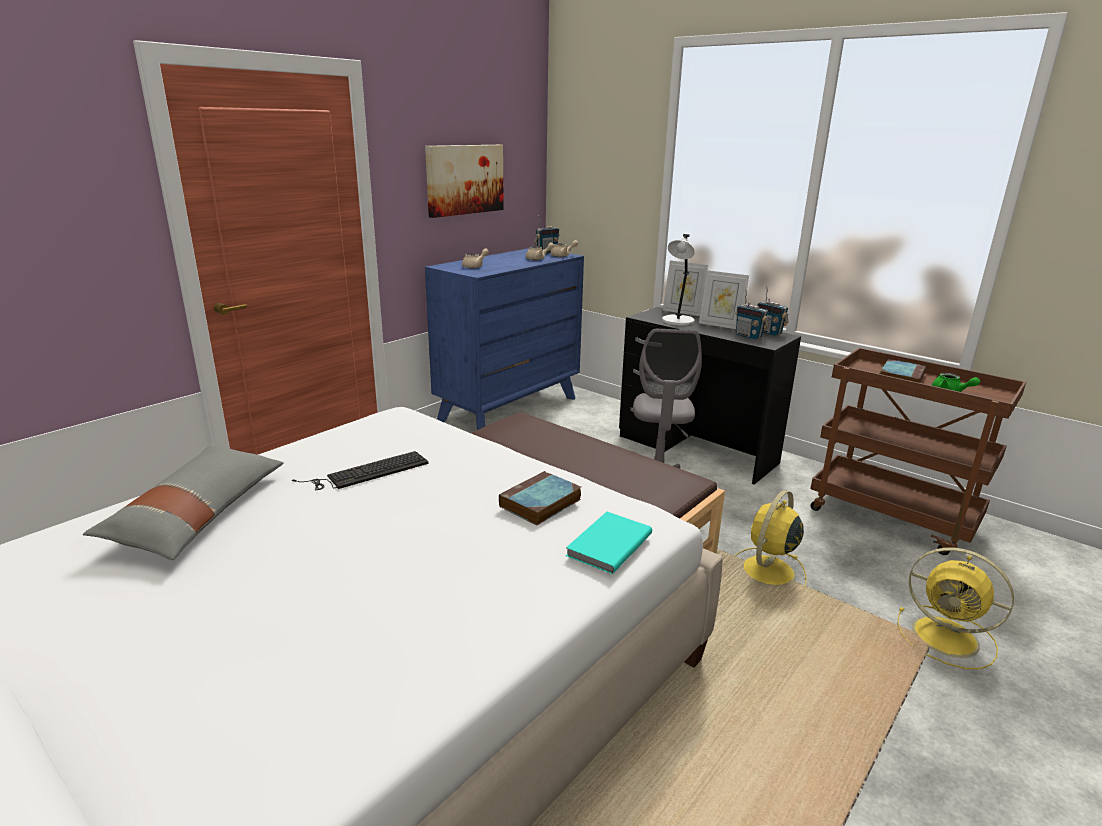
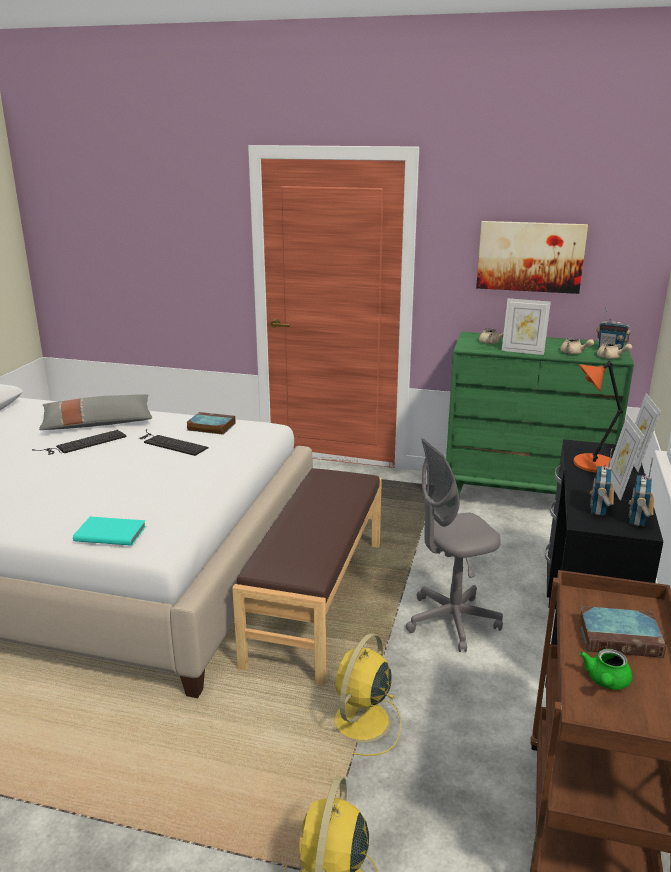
camera: 65 degrees right, 0 degrees up
blue dresser [425,248,584,430] -> green dresser [446,332,634,495]
book [499,471,581,525] -> book moved to [186,412,236,435]
white table lamp [662,234,695,325] -> orange table lamp [573,361,623,473]
yellow fan [735,490,807,586] -> yellow fan turned 75 degrees counterclockwise [335,633,401,756]
none -> keyboard [32,430,127,455]
none -> picture frame [502,298,551,355]

